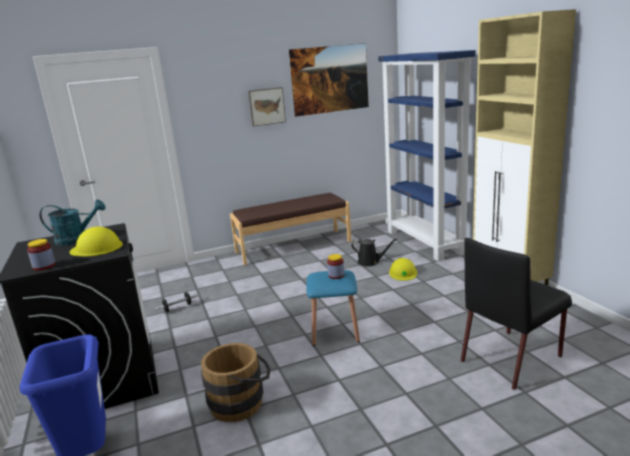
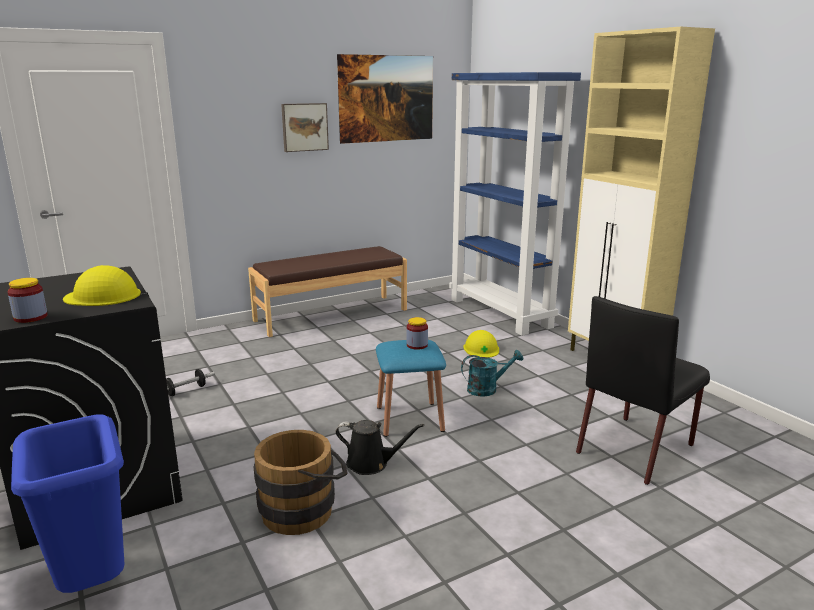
camera: 10 degrees left, 0 degrees up
turquoise watering can [39,200,106,246] -> turquoise watering can moved to [461,350,523,397]
black watering can [352,239,397,266] -> black watering can moved to [335,420,424,475]

